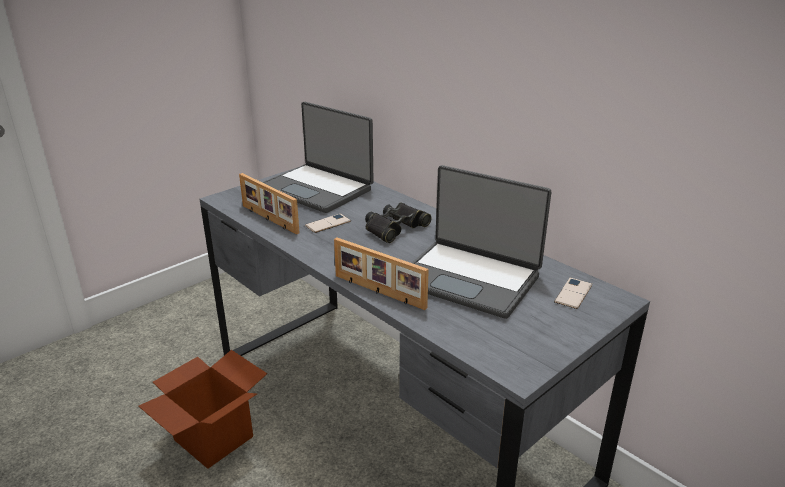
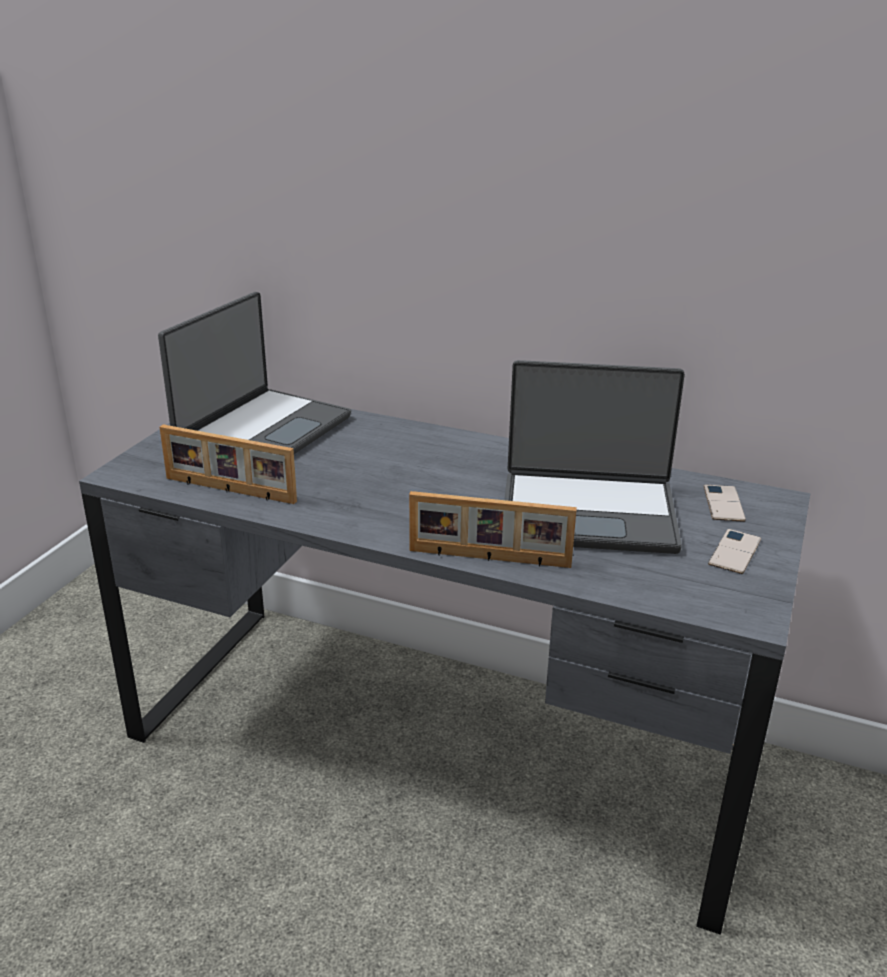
camera: 25 degrees left, 0 degrees up
cardboard box [138,350,267,469] -> none
laptop [262,102,374,213] -> laptop turned 75 degrees counterclockwise [158,292,351,454]
phone [305,214,351,233] -> phone moved to [708,529,761,574]
black binoculars [365,202,432,243] -> none

